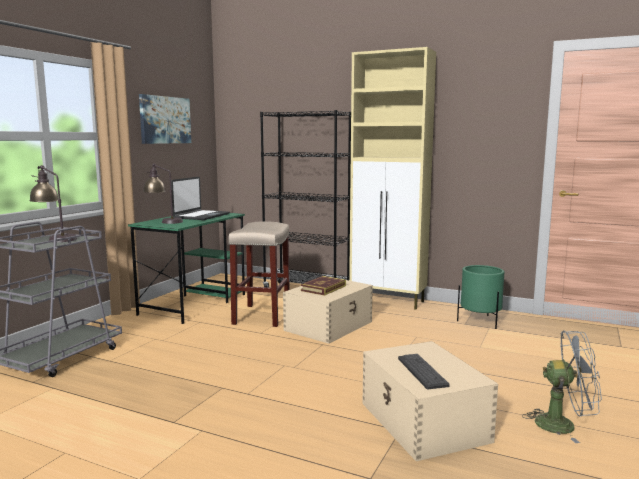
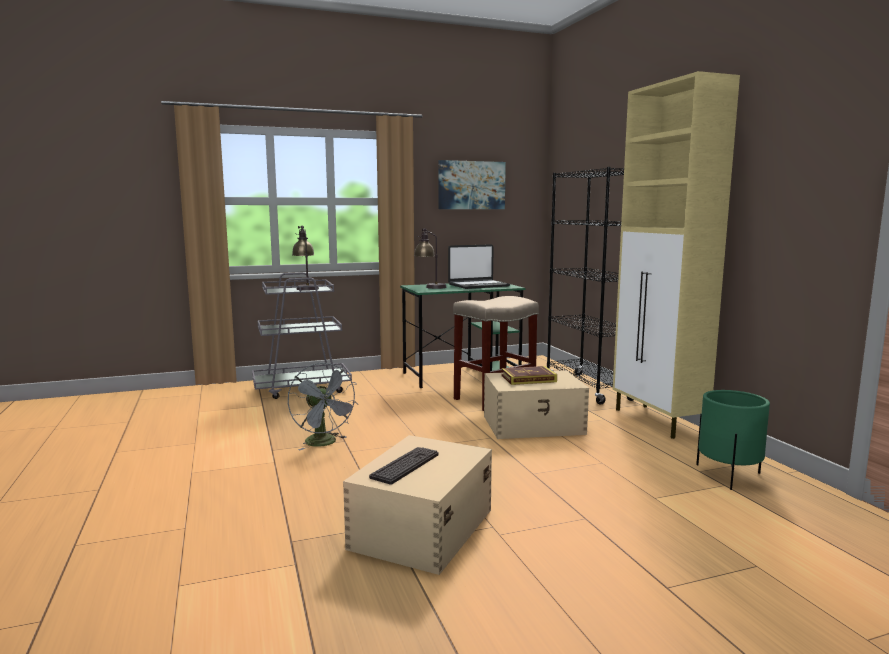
camera: 45 degrees right, 0 degrees up
grey fan [522,330,602,443] -> grey fan moved to [288,363,359,450]

